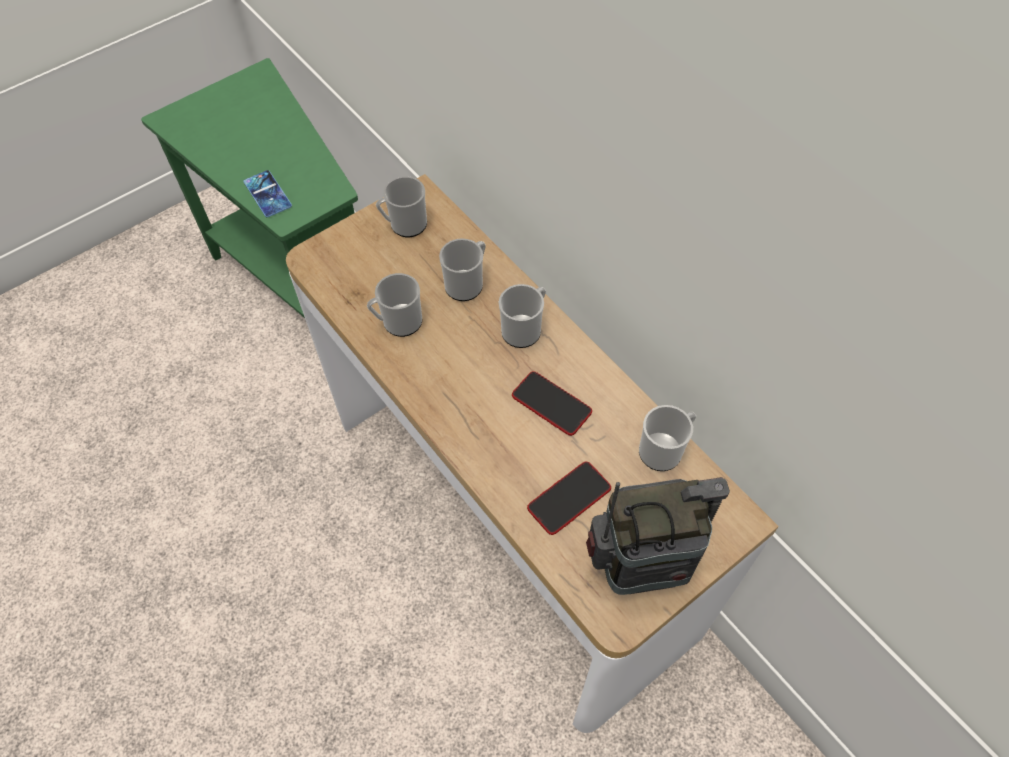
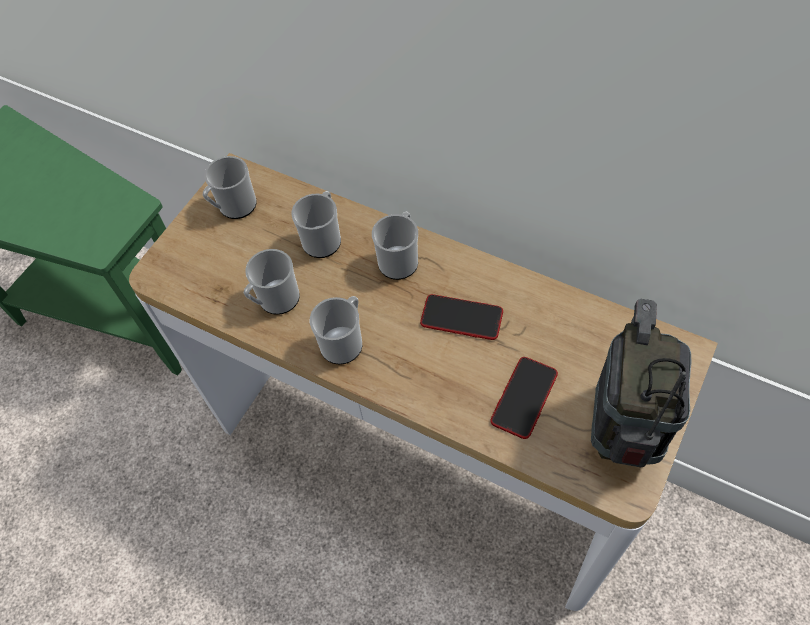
camera: 20 degrees left, 0 degrees up
phone [243,170,292,217] -> none
radio [586,477,730,595] -> radio turned 45 degrees counterclockwise [591,299,691,467]
mug [639,405,696,471] -> mug moved to [310,296,362,364]

